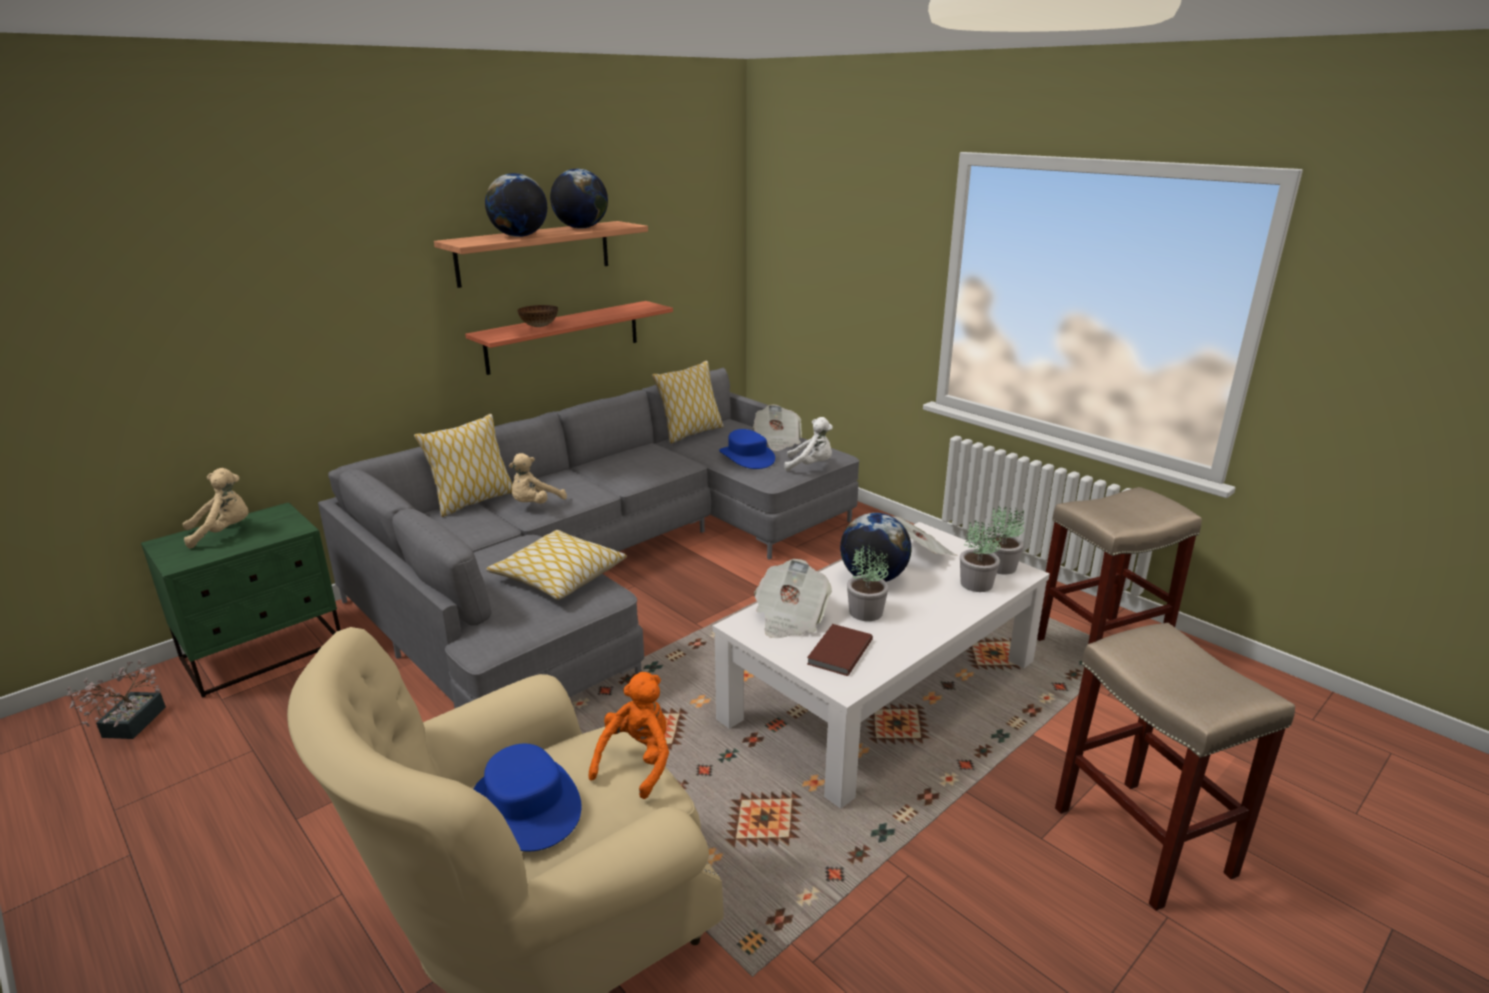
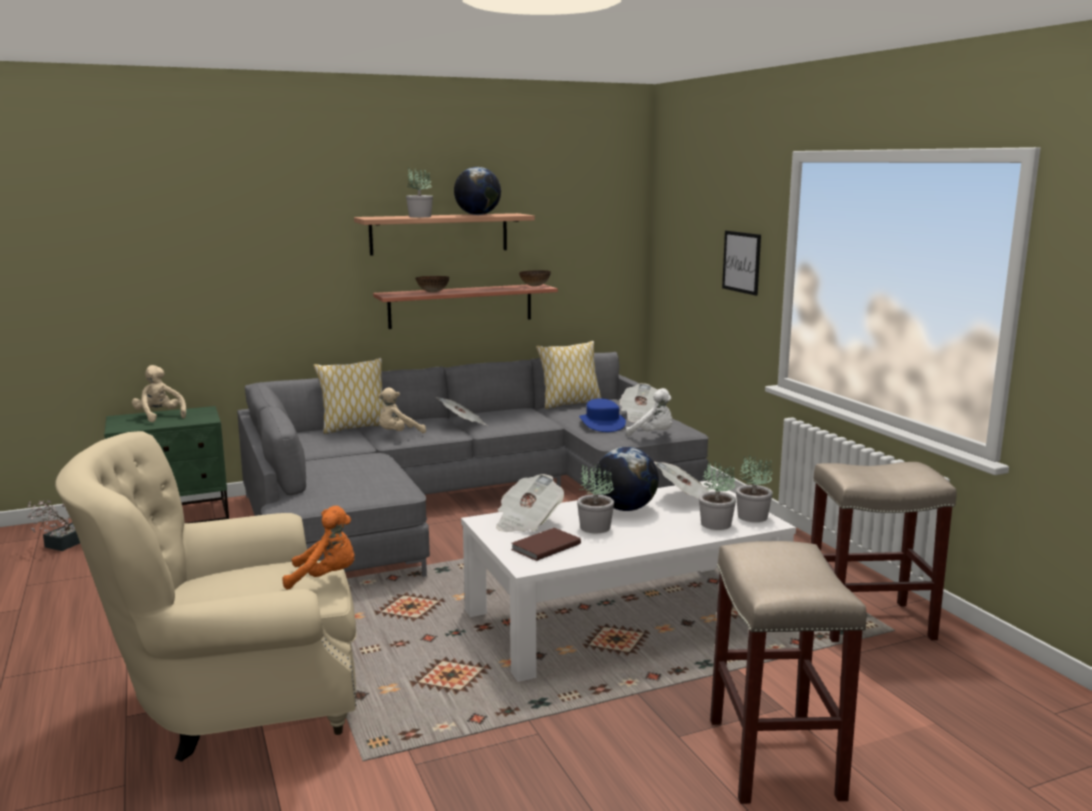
camera: 20 degrees right, 10 degrees down
beige plush toy [183,468,248,549] -> beige plush toy turned 120 degrees counterclockwise [132,365,186,422]
blue hat [474,744,582,852] -> none
globe [485,173,547,237] -> potted plant [406,168,433,217]
pillow [486,530,627,600] -> none
orange plush toy [589,672,669,799] -> orange plush toy turned 45 degrees clockwise [282,506,355,589]
none -> newspaper [436,397,487,425]
none -> bowl [519,270,551,287]
none -> picture [722,231,761,296]

